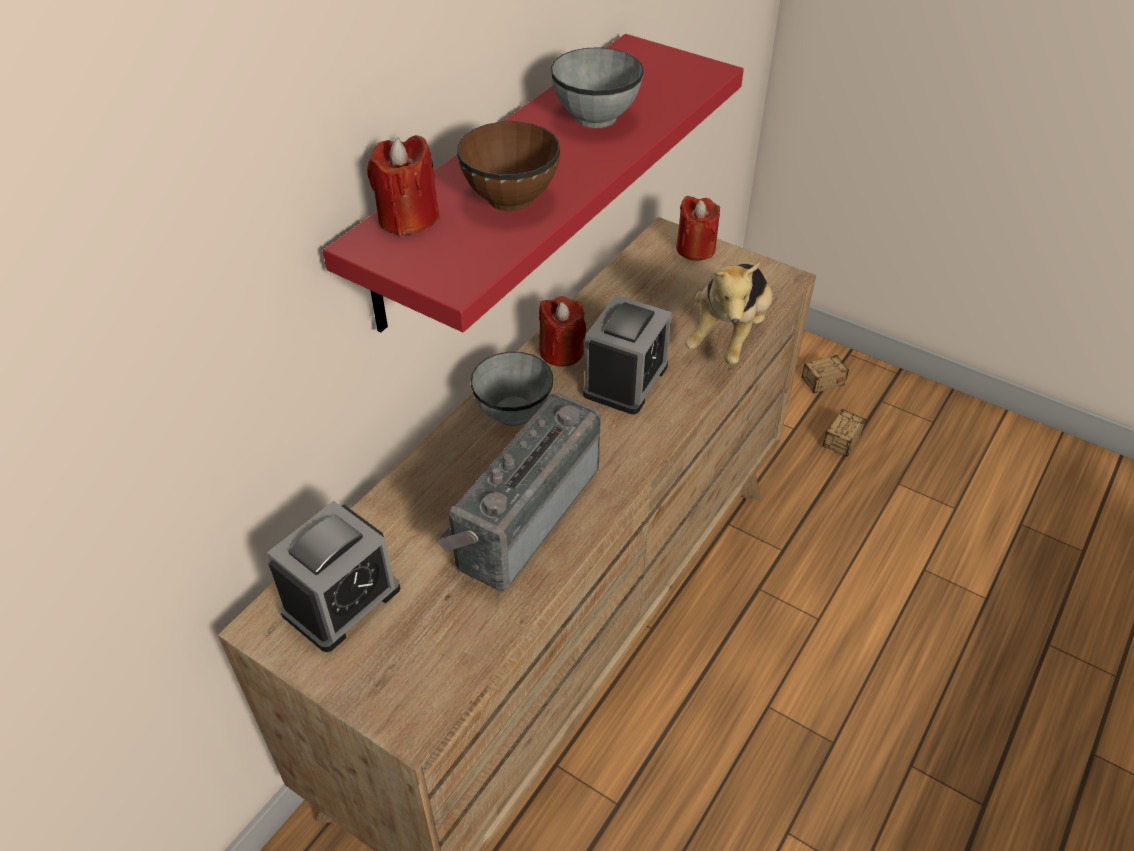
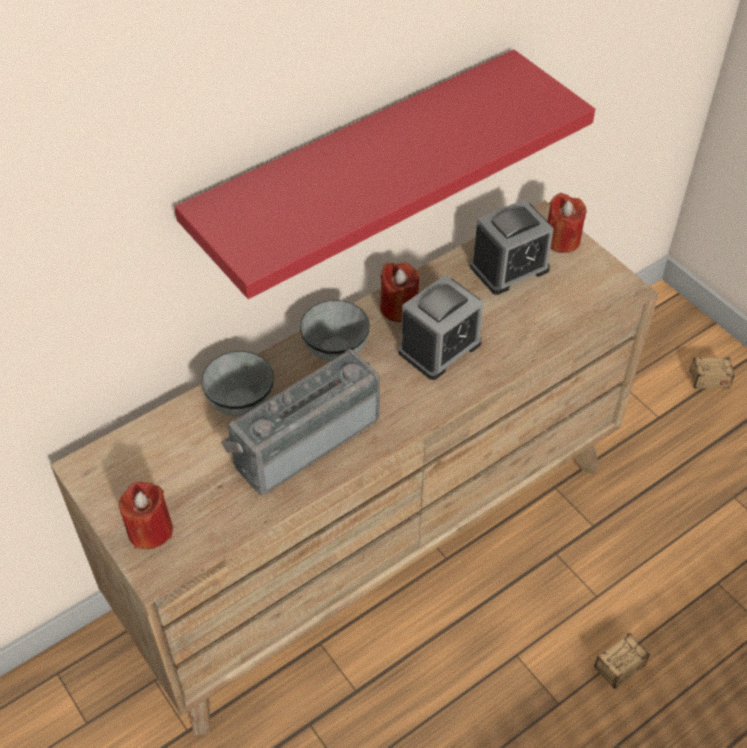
camera: 20 degrees right, 5 degrees up
alarm clock [267,501,400,652] -> alarm clock moved to [470,199,554,295]
red candle [367,135,440,236] -> red candle moved to [119,481,173,549]
brown bowl [457,121,560,211] -> none
grey bowl [551,47,644,128] -> grey bowl moved to [201,351,274,417]
plush toy [685,262,772,365] -> none
storage box [823,409,866,457] -> storage box moved to [577,633,650,690]

